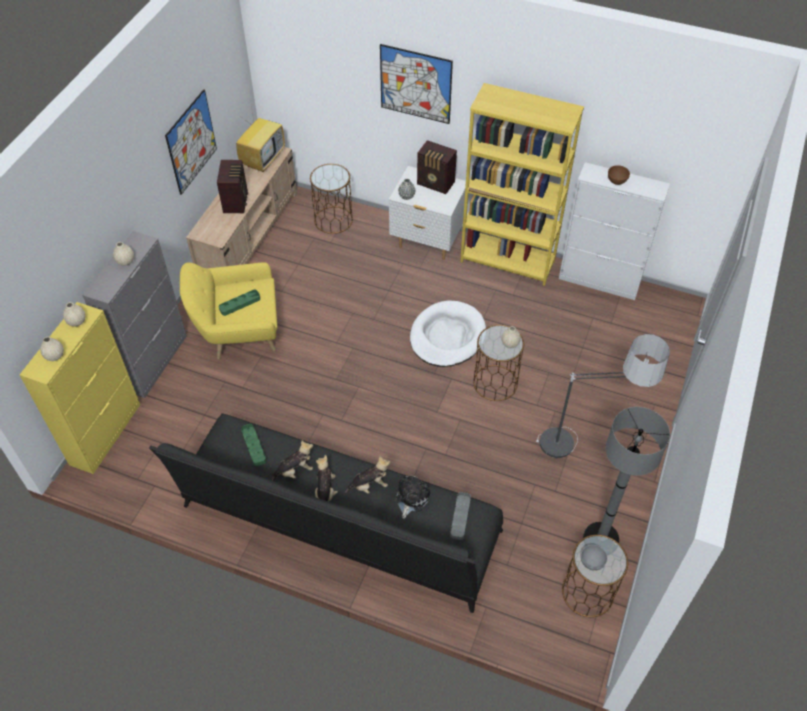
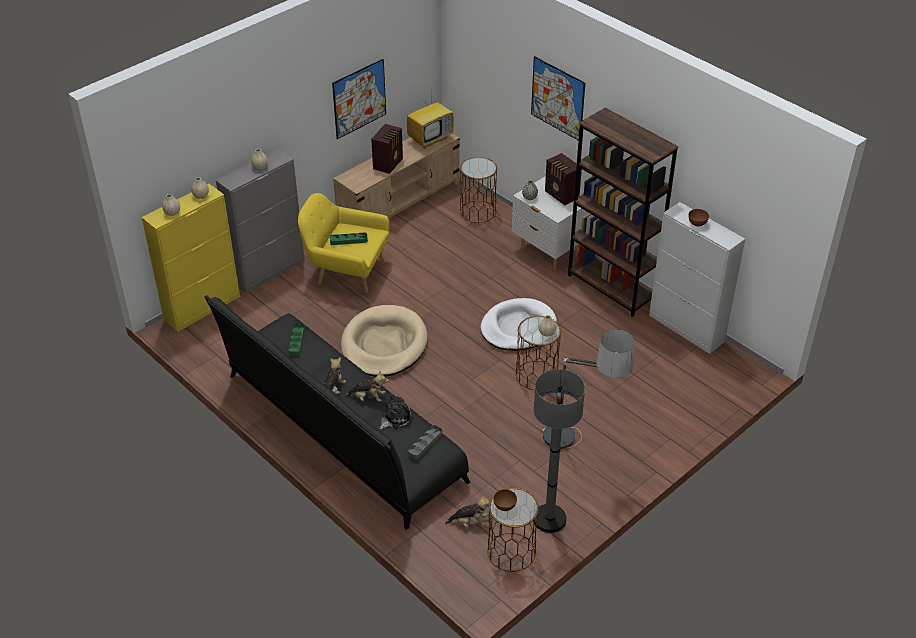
camera: 25 degrees right, 10 degrees down
plush toy [271,440,313,481] -> plush toy moved to [445,495,490,527]
yellow bookcase [460,83,584,286] -> brown bookcase [568,108,678,317]
grey bowl [581,545,608,571] -> brown bowl [493,489,517,511]
none -> beige dog bed [341,305,427,377]

